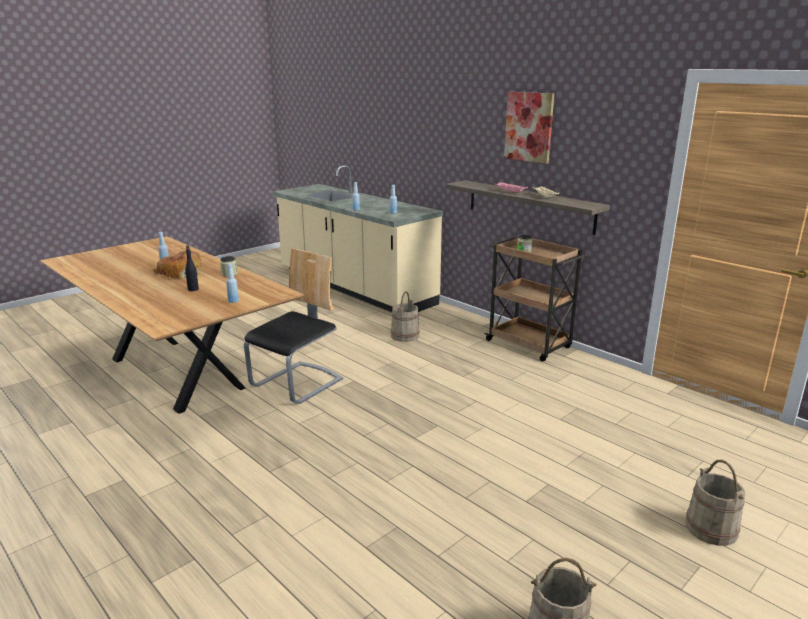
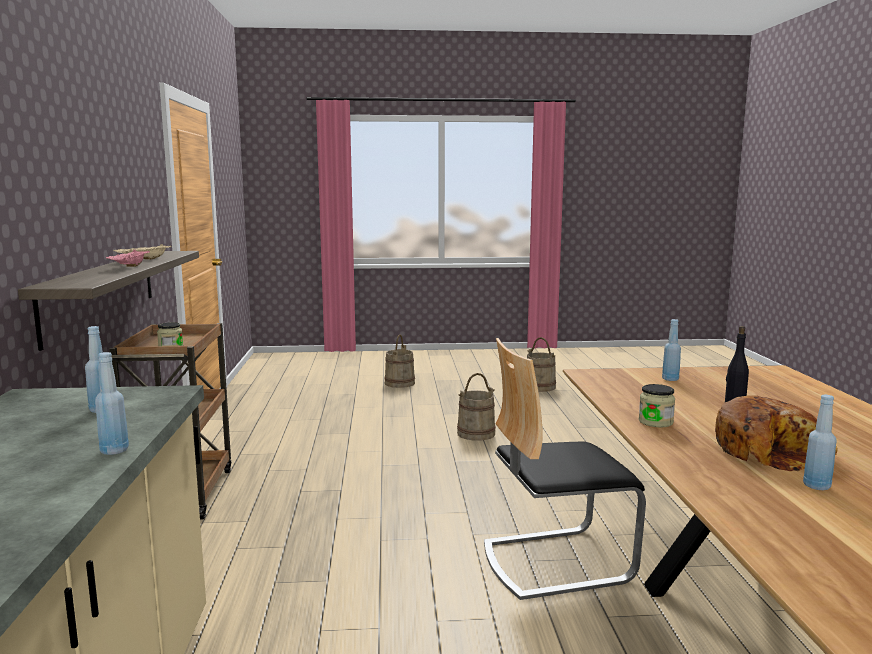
camera: 140 degrees left, 10 degrees down
beige bucket [391,291,420,342] -> beige bucket moved to [457,373,496,441]
picture [504,92,554,164] -> none

